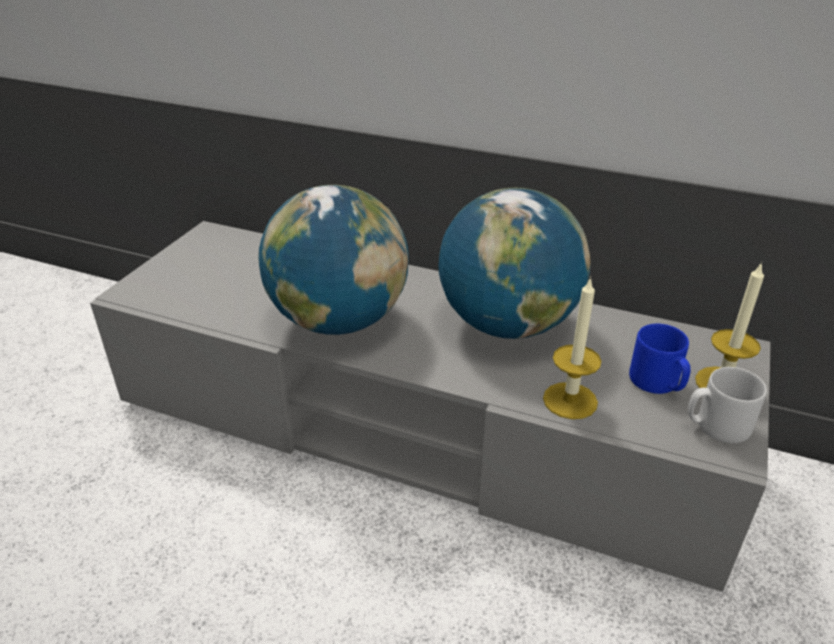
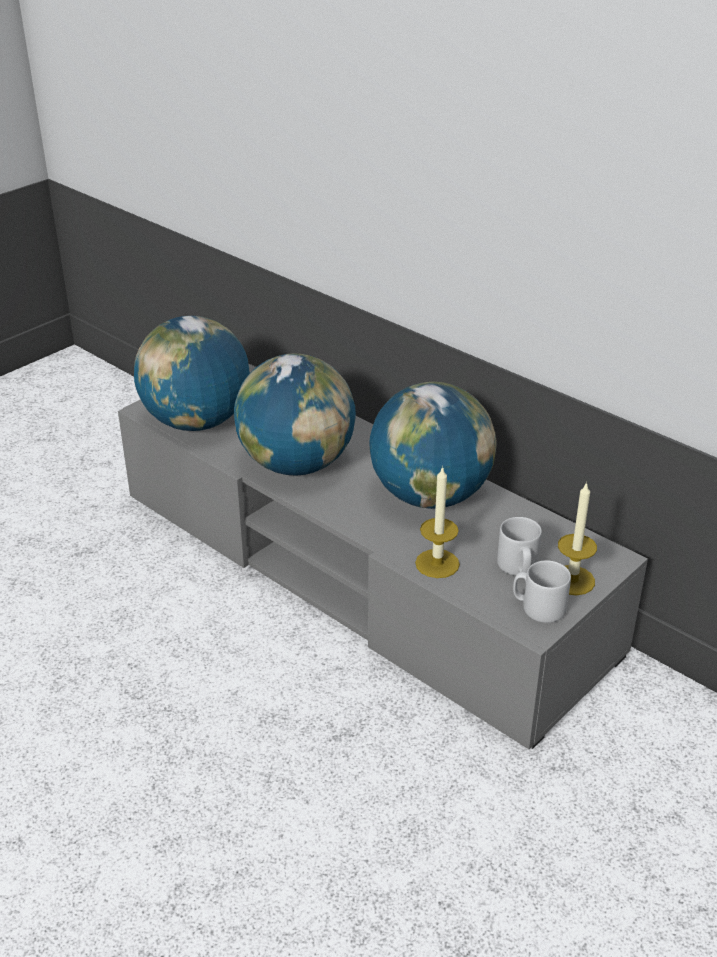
camera: 20 degrees right, 0 degrees up
blue mug [629,324,691,394] -> grey mug [497,517,542,576]
none -> globe [134,316,250,431]

